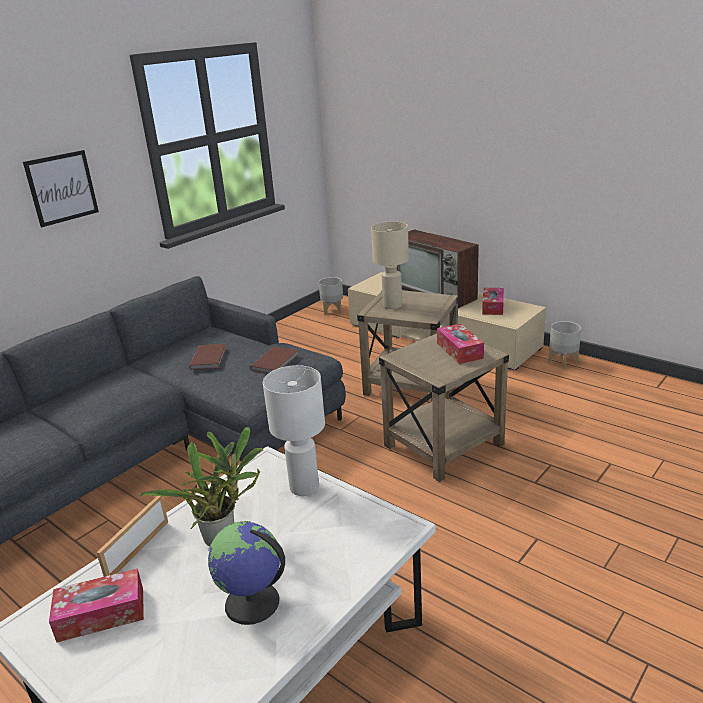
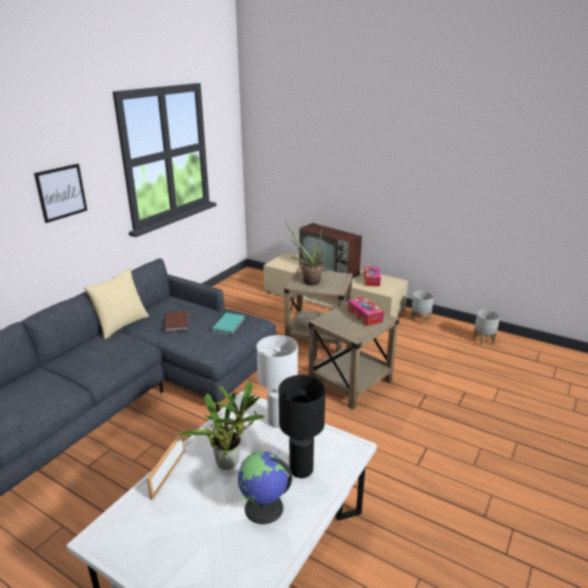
camera: 10 degrees left, 0 degrees up
tissue box [49,568,144,643] -> none
brown book [250,346,298,374] -> turquoise book [211,313,245,335]
grey planter [319,277,343,315] -> grey planter moved to [473,310,500,345]
beige table lamp [371,221,409,309] -> potted plant [286,222,324,285]
none -> pillow [84,268,149,339]
none -> black table lamp [279,375,326,478]

